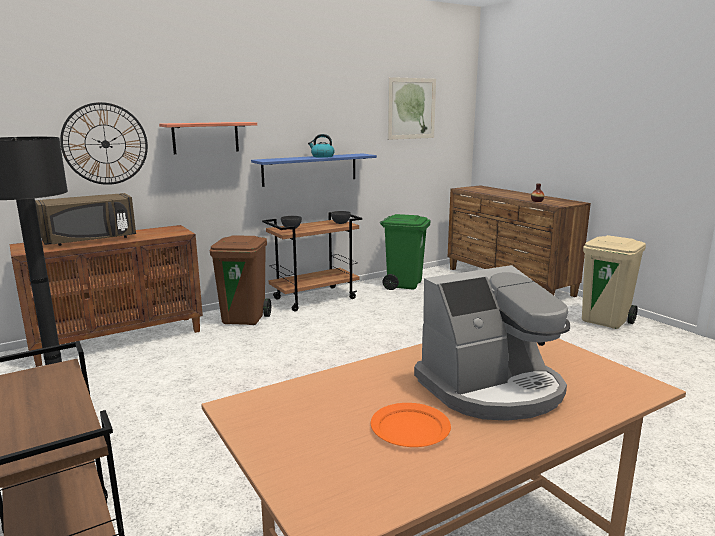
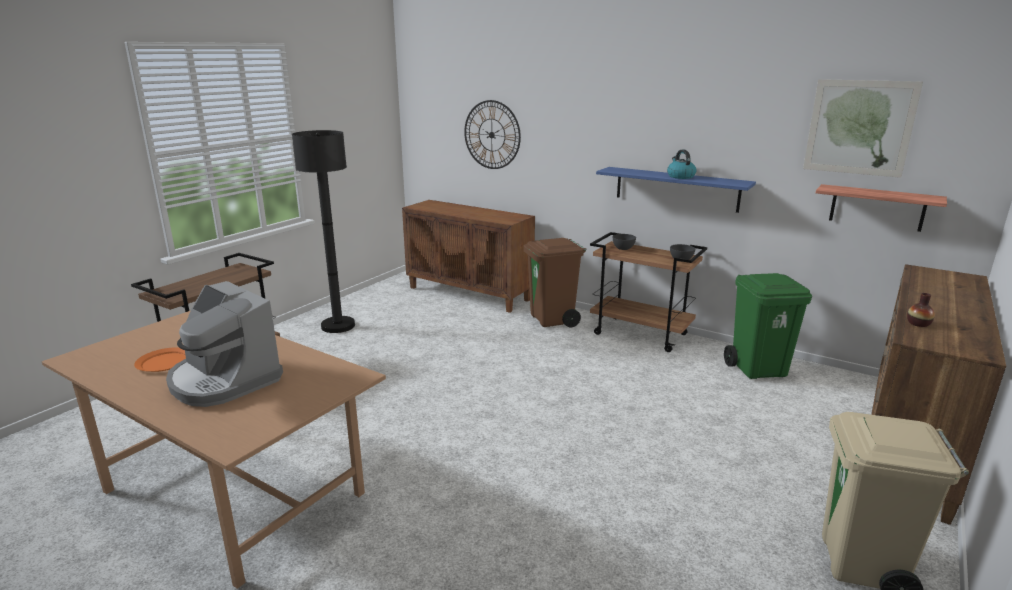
camera: 65 degrees right, 5 degrees up
brown microwave [35,193,136,246] -> none
shelf [159,122,257,154] -> shelf moved to [816,184,947,232]

